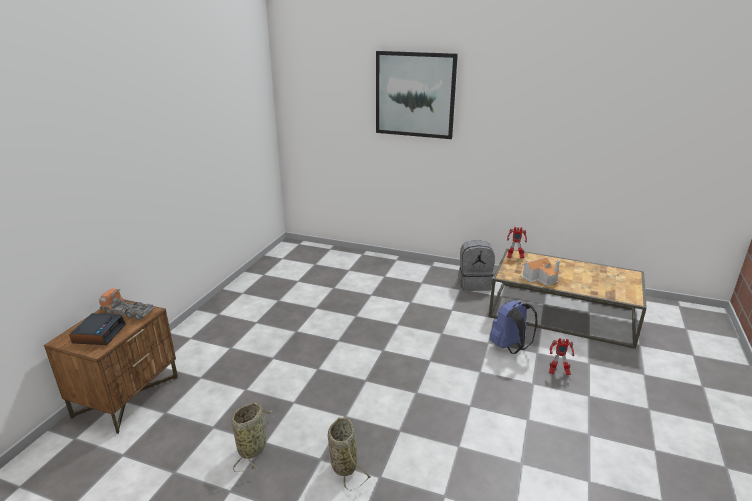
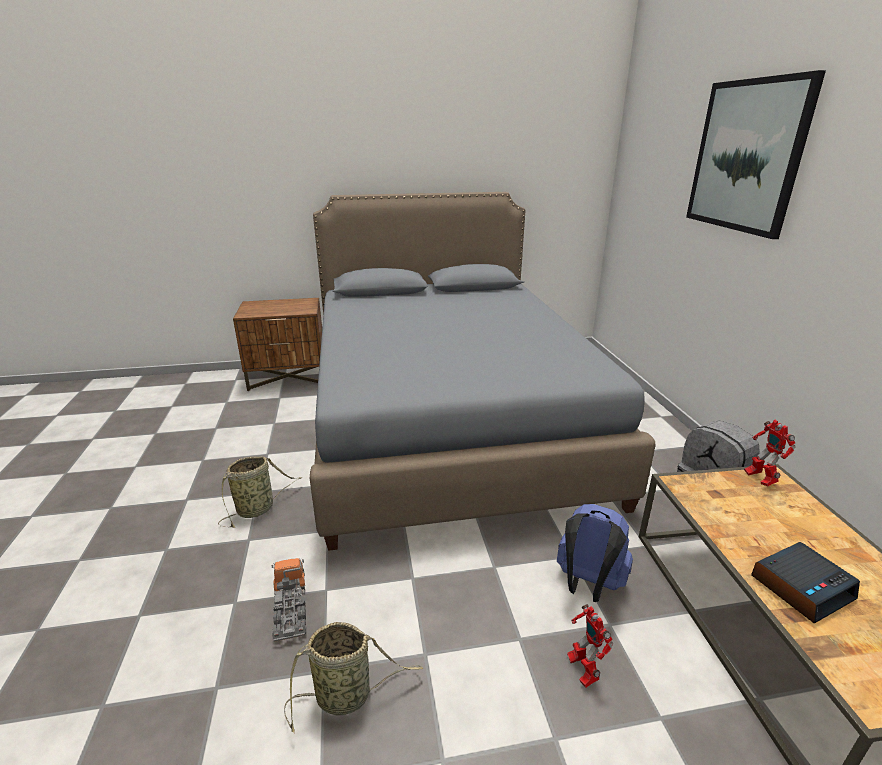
camera: 60 degrees right, 0 degrees up
alarm clock [69,313,126,345] -> alarm clock moved to [751,542,860,624]
toy truck [99,289,155,320] -> toy truck moved to [271,558,306,642]
basket [232,403,273,472] -> basket moved to [284,622,423,734]
toy house [521,257,562,286] -> none
none -> grey bed [310,192,656,551]

